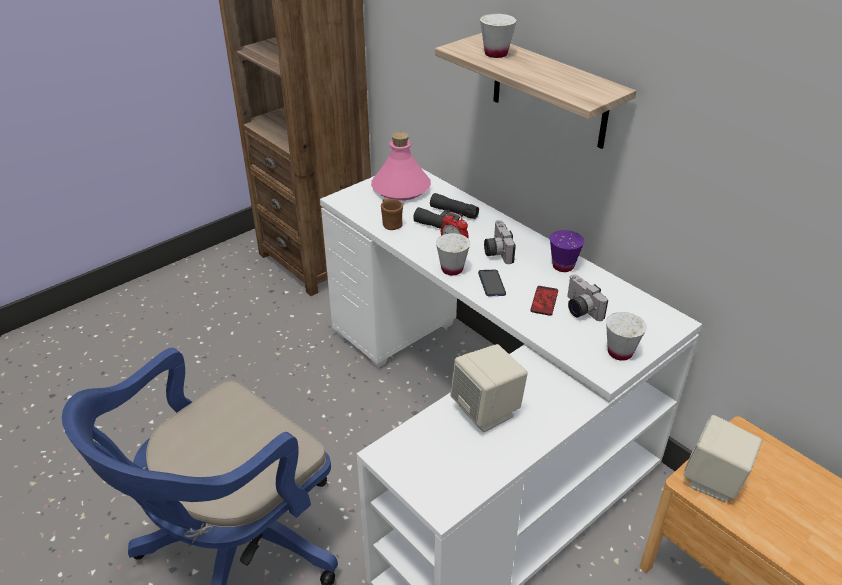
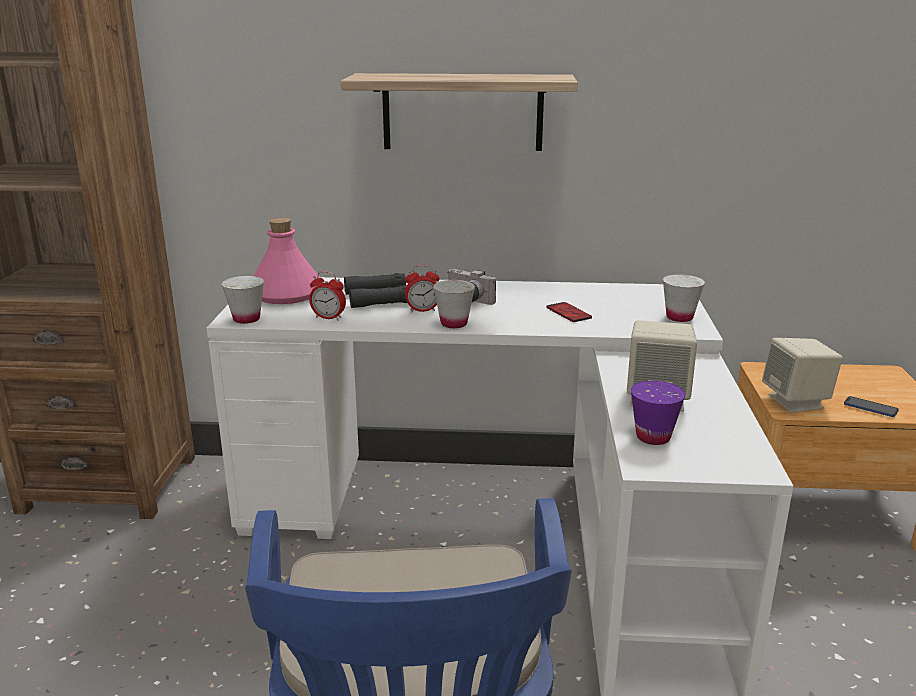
camera: 45 degrees left, 15 degrees down
brown mug [381,198,403,230] -> alarm clock [309,271,346,320]
phone [478,270,506,296] -> phone moved to [844,396,899,417]
white cup [480,14,516,58] -> white cup moved to [222,276,264,324]
purple cup [550,230,584,272] -> purple cup moved to [631,381,685,445]
camera [567,274,608,321] -> none

